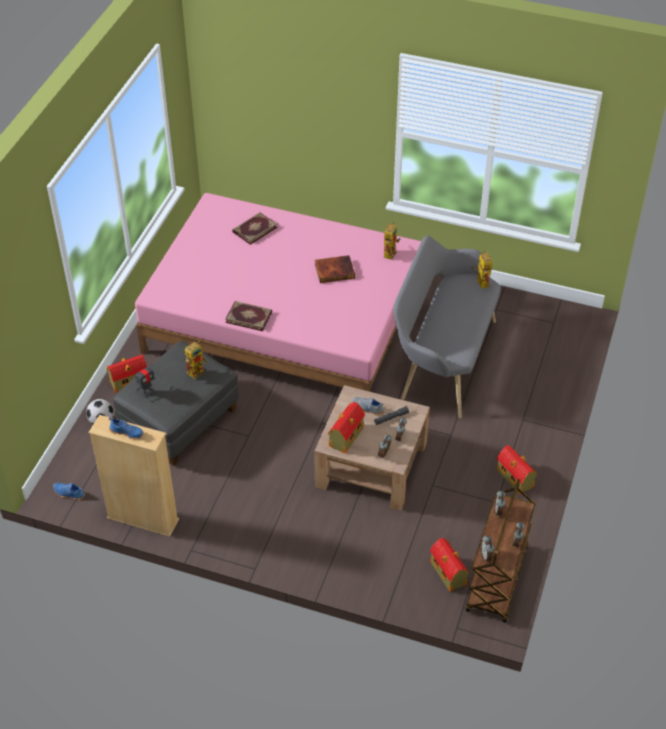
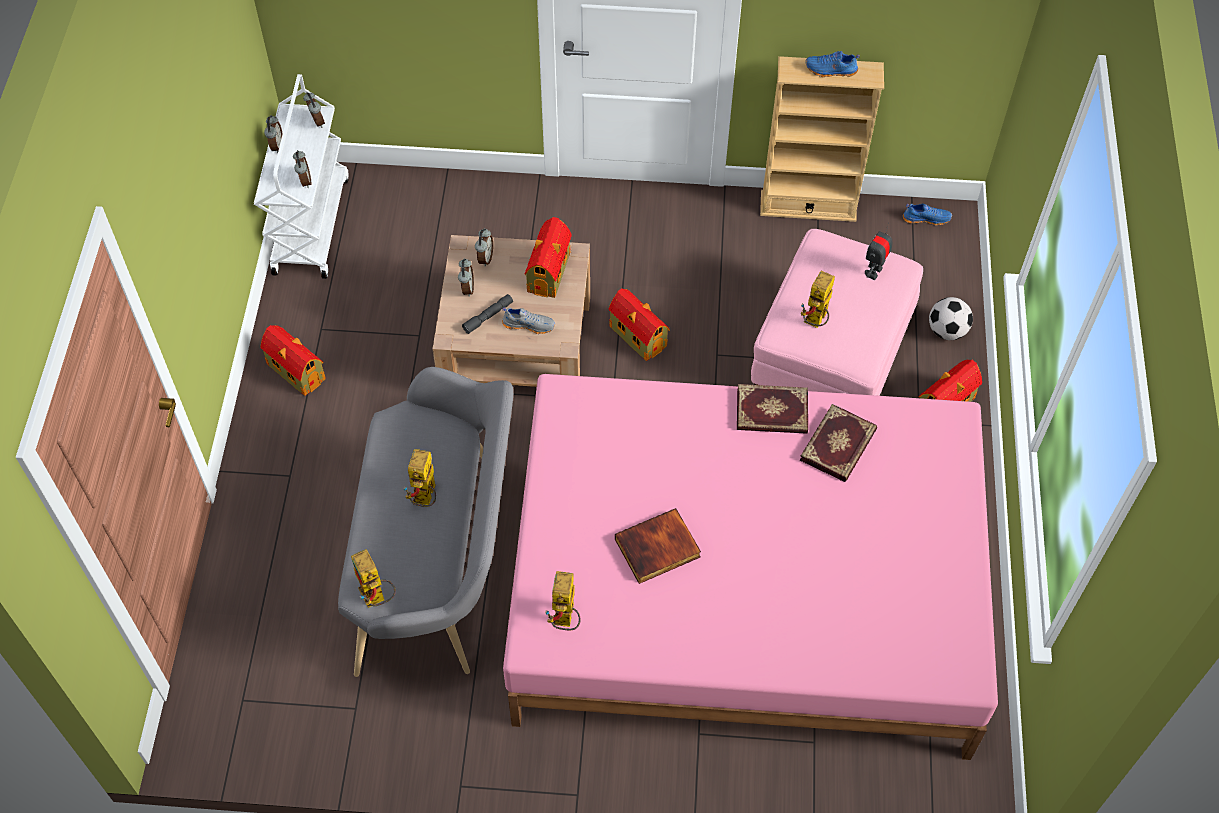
camera: 165 degrees right, 10 degrees up
grey ottoman [113,341,239,466] -> pink ottoman [751,229,923,396]
book [232,212,278,245] -> book moved to [800,404,877,482]
toy house [430,538,469,592] -> toy house moved to [608,289,670,361]
brown cart [465,479,536,623] -> white cart [254,74,348,279]
none -> toy robot [403,449,436,507]

